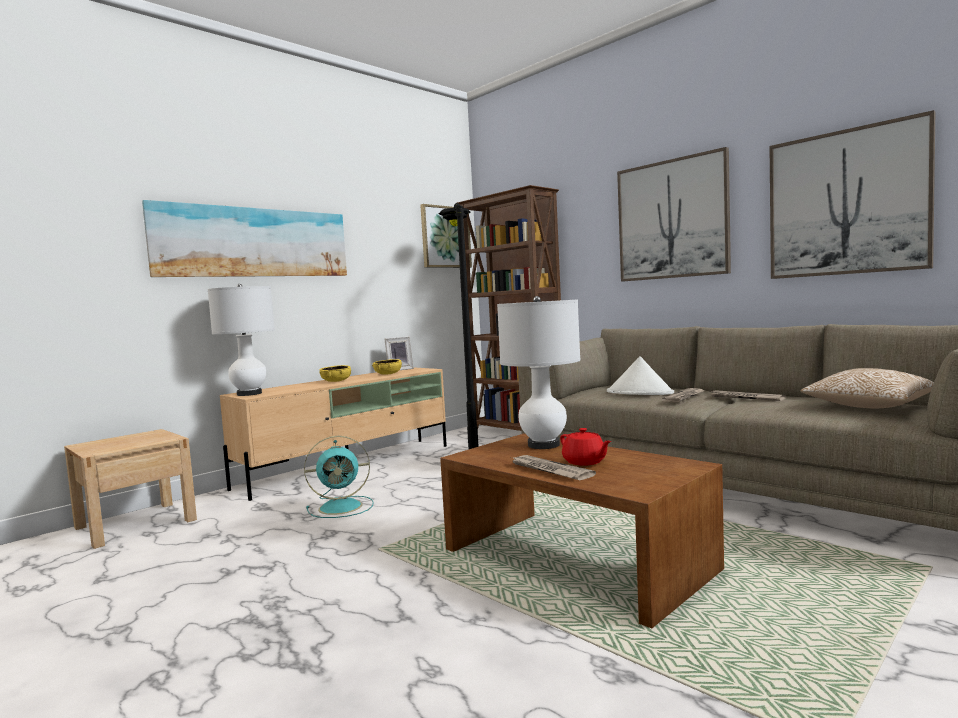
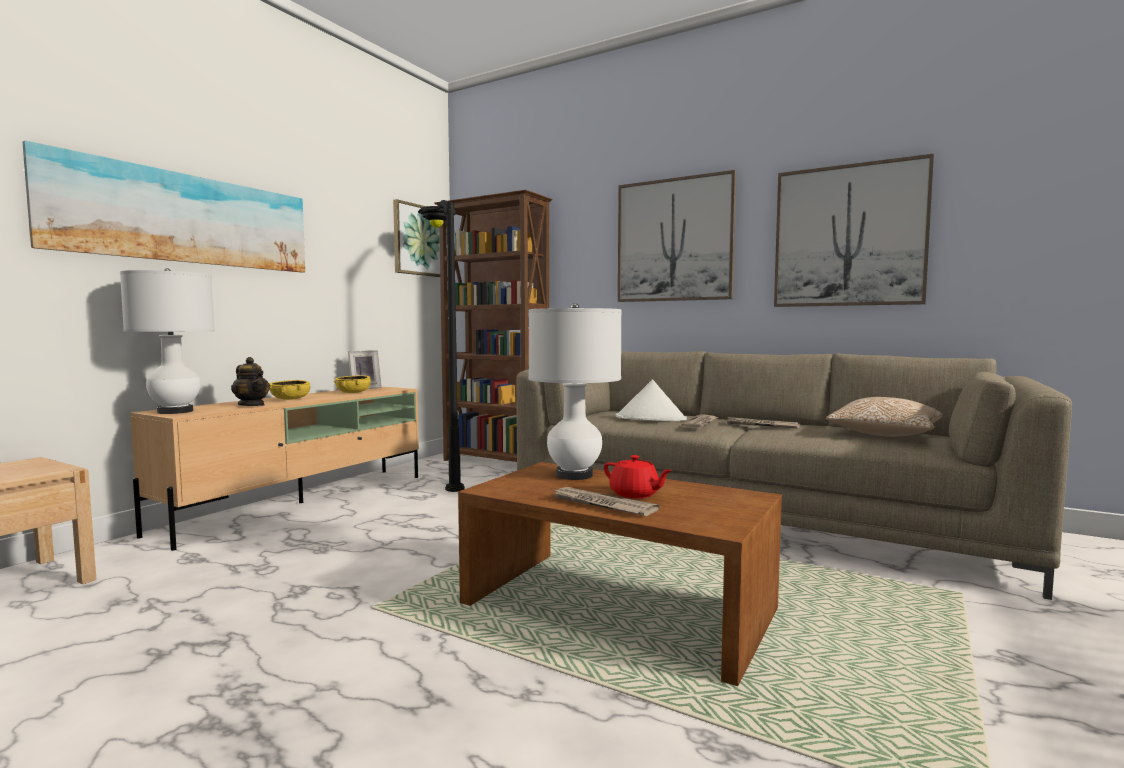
camera: 15 degrees left, 0 degrees up
turquoise fan [304,436,374,518] -> none
none -> teapot [231,357,270,406]

